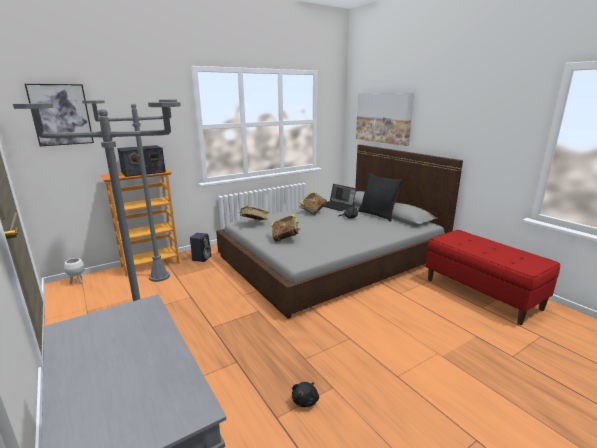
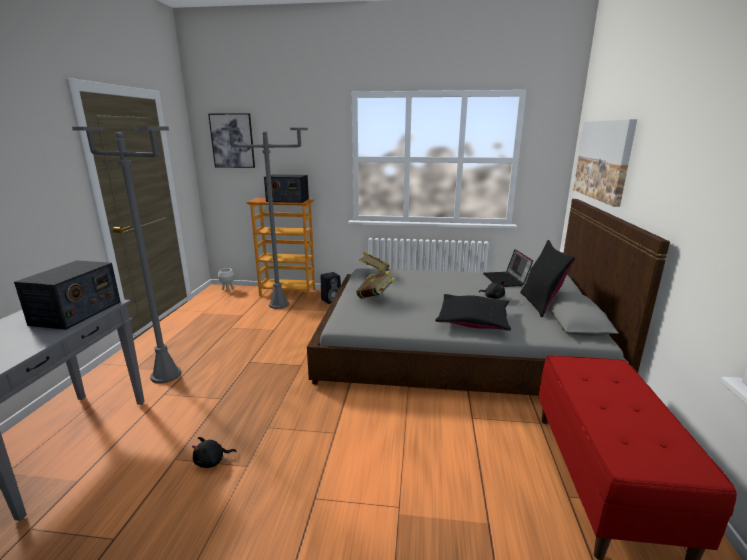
camera: 40 degrees right, 0 degrees up
book [299,191,327,215] -> none
none -> radio [14,260,120,330]
none -> black pillow [435,294,511,331]

